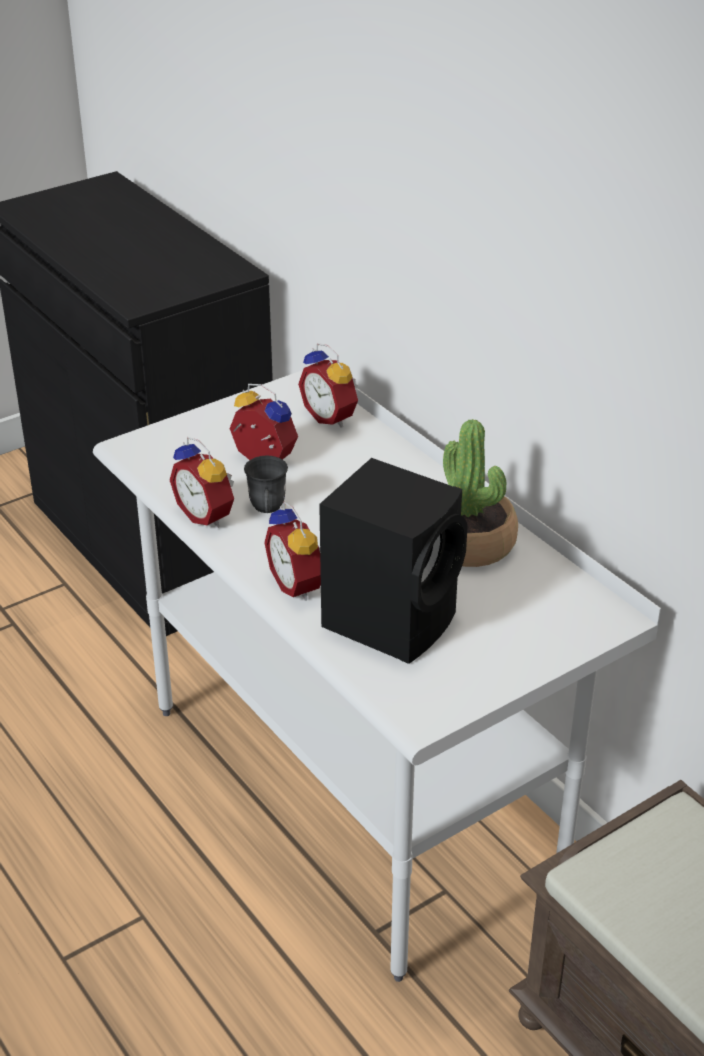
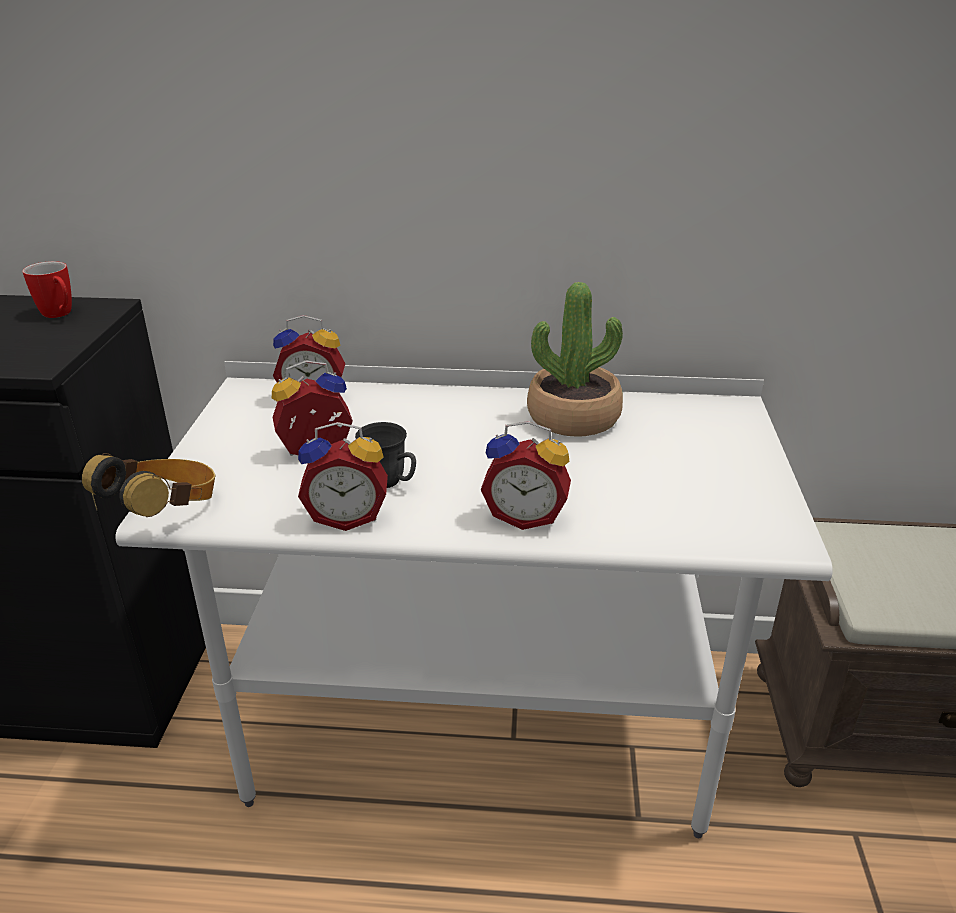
camera: 50 degrees left, 5 degrees down
black speaker [319,458,468,664] -> none
none -> mug [22,261,72,318]
none -> headphones [82,453,215,517]

